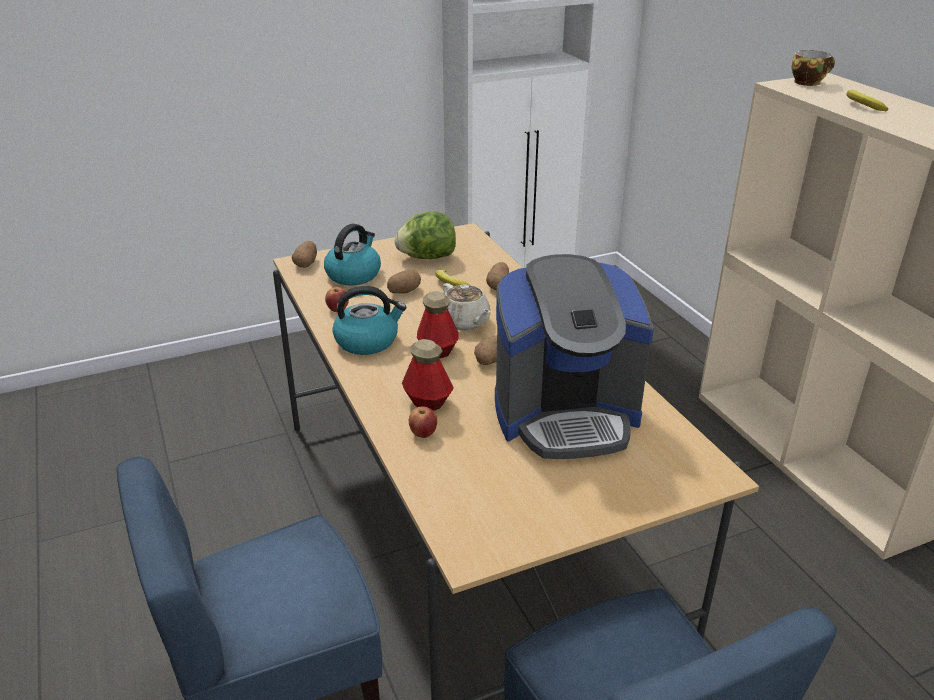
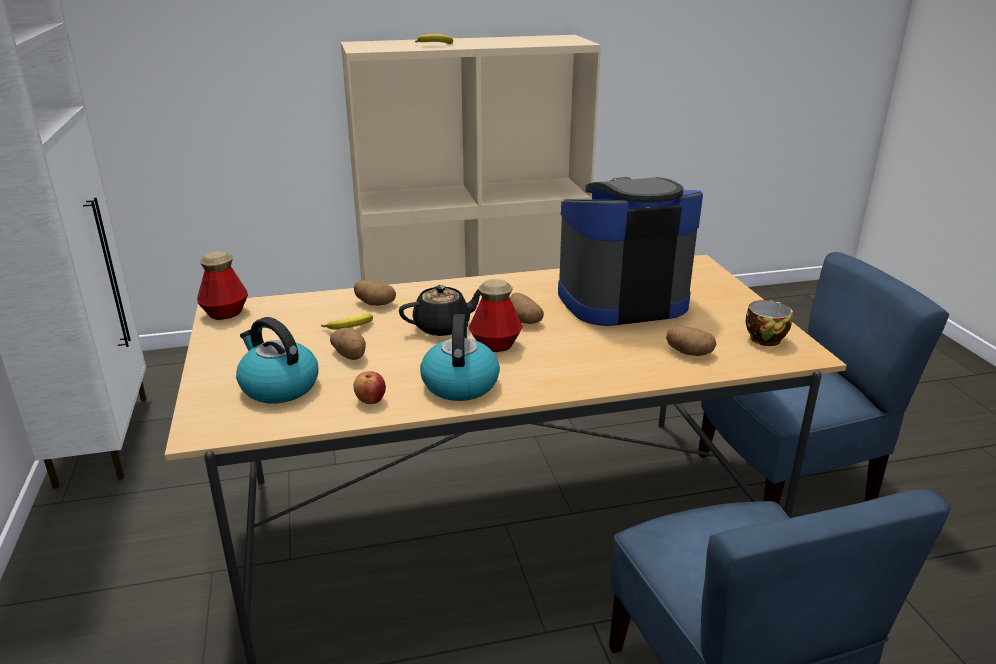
camera: 80 degrees left, 5 degrees down
potato [292,241,317,268] -> potato moved to [666,326,717,356]
lettuce [395,211,456,259] -> none
bottle [402,339,454,411] -> bottle moved to [197,251,248,320]
apple [409,407,437,438] -> none
beige teapot [443,283,490,330] -> black teapot [399,285,481,336]
coffee machine [495,254,654,459] -> coffee machine turned 105 degrees counterclockwise [558,177,703,326]
cup [792,50,835,86] -> cup moved to [745,300,793,346]

